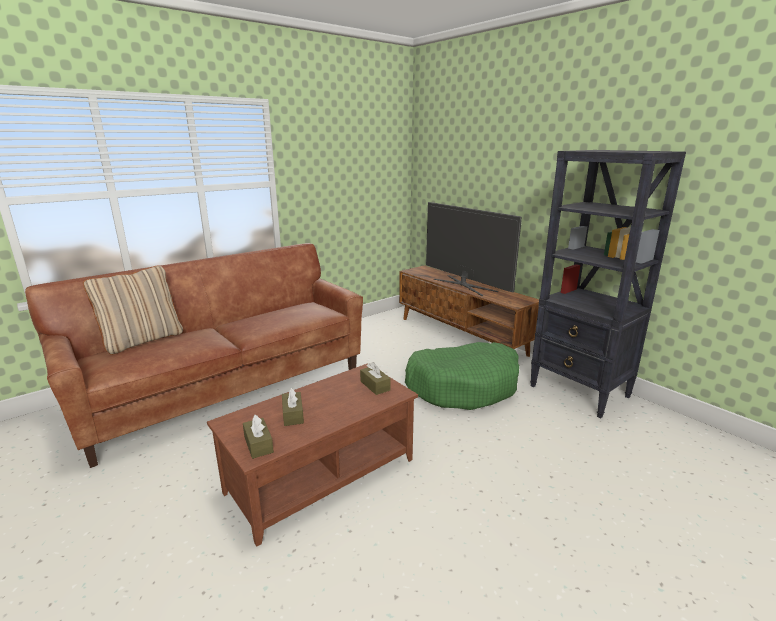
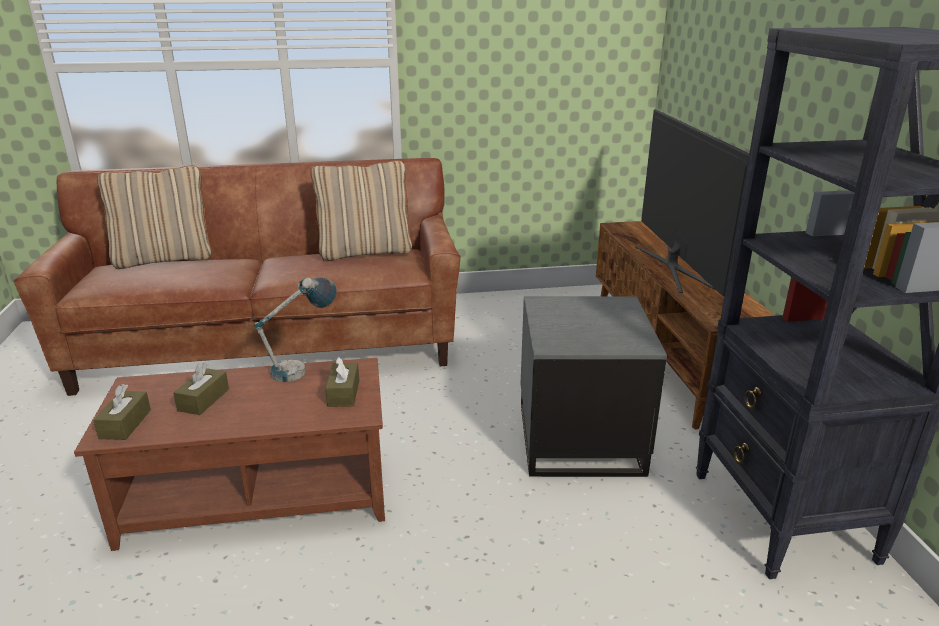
camera: 30 degrees right, 5 degrees up
green dog bed [405,342,519,410] -> grey side table [521,296,667,477]
none -> table lamp [254,278,337,382]
none -> beige pillow [311,160,412,261]

